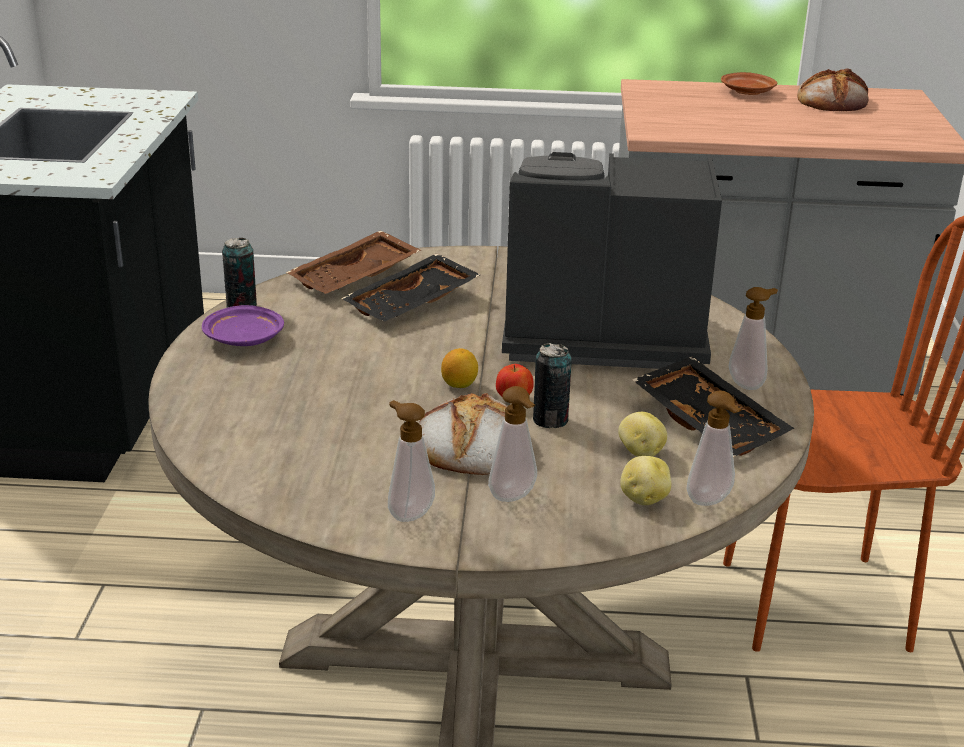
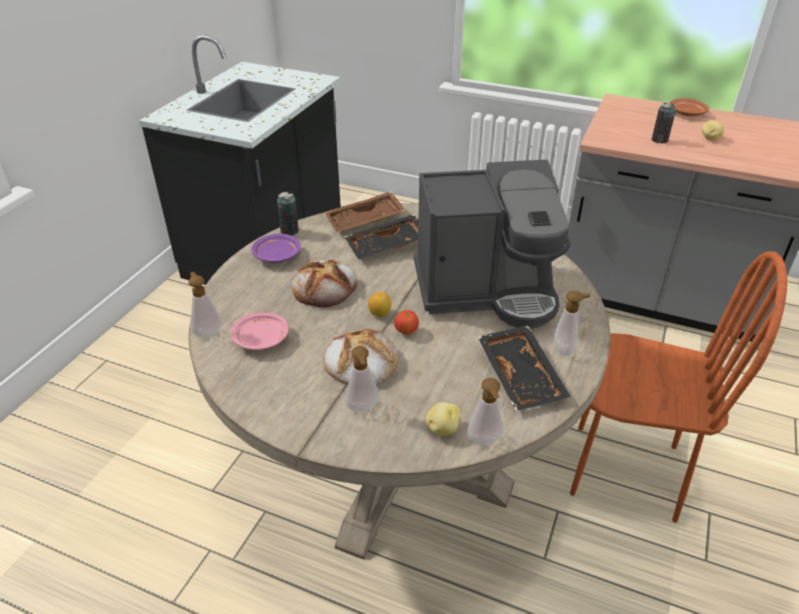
camera: 20 degrees right, 10 degrees up
soap dispenser [388,400,435,522] -> soap dispenser moved to [188,272,222,338]
coffee machine [502,152,722,369] -> coffee machine turned 150 degrees clockwise [414,160,571,329]
can [533,343,572,428] -> can moved to [652,103,676,143]
potato [618,412,667,457] -> potato moved to [702,120,724,141]
bread [797,68,869,111] -> bread moved to [292,260,357,307]
none -> pink plate [230,313,288,350]

